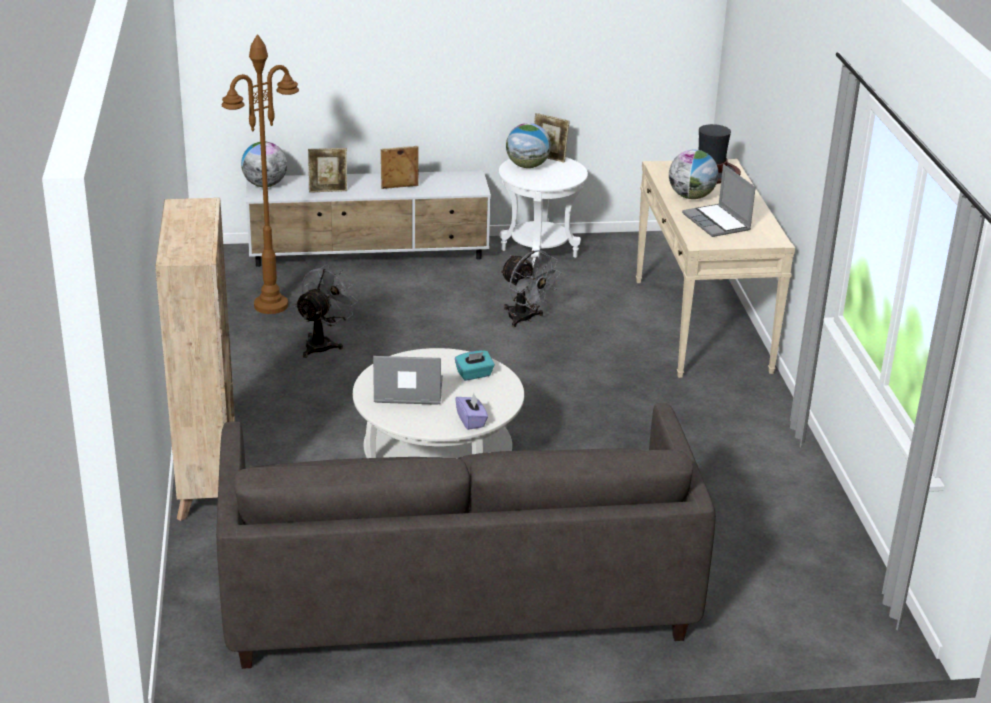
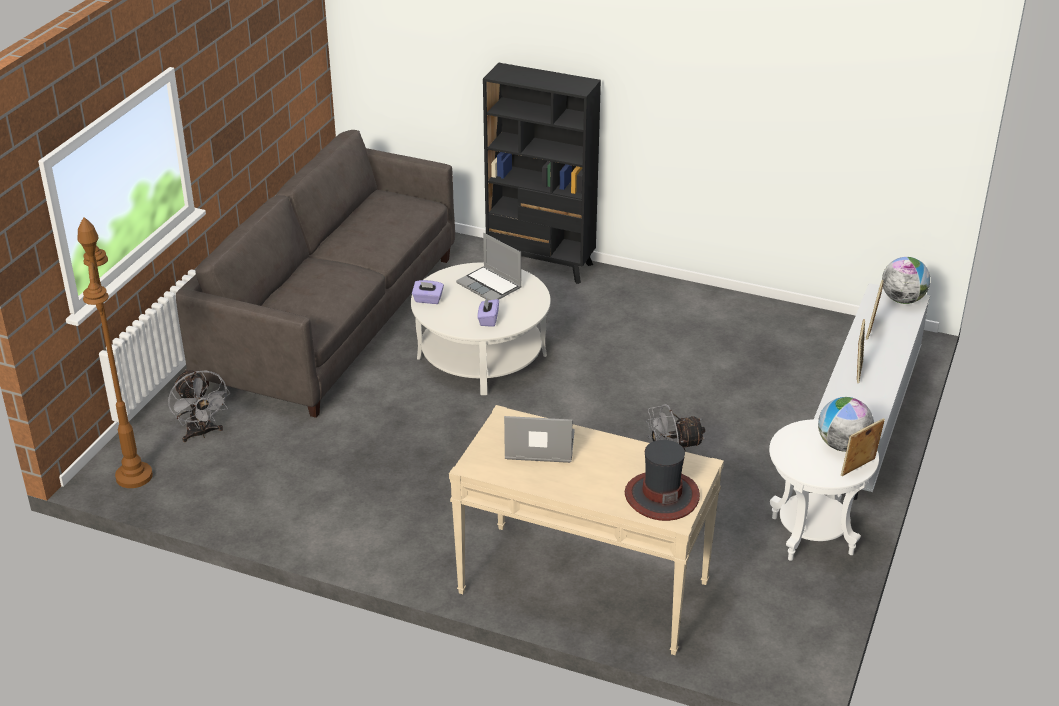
camera: 120 degrees right, 5 degrees up
beige bookcase [155,198,235,521] -> black bookcase [483,63,601,284]
brown floor lamp [221,34,299,314] -> brown floor lamp moved to [77,217,153,488]
grey fan [295,264,358,358] -> grey fan moved to [168,369,230,442]
laptop [373,356,443,405] -> laptop turned 105 degrees clockwise [456,233,522,300]
turquoise tissue box [455,350,495,381] -> purple tissue box [478,297,499,327]
globe [669,150,719,199] -> none

